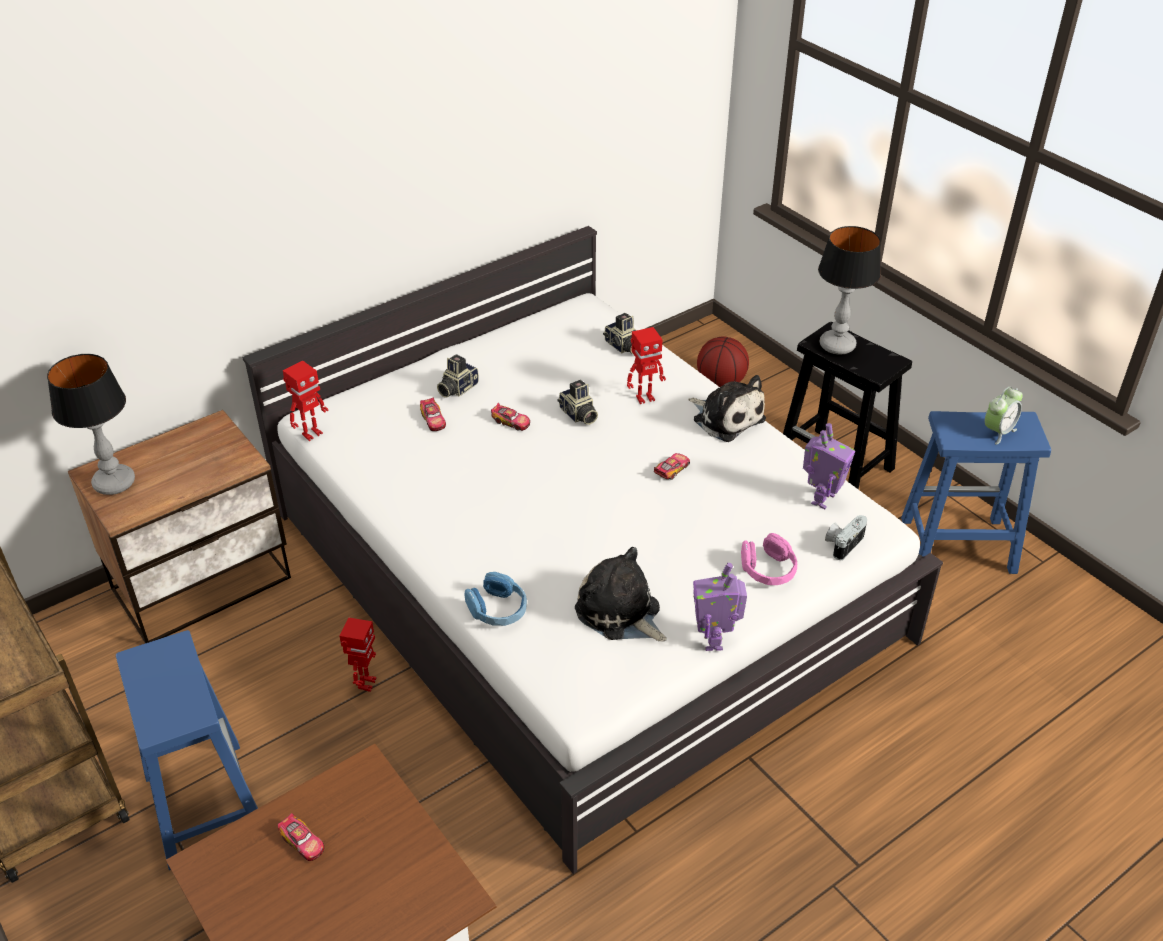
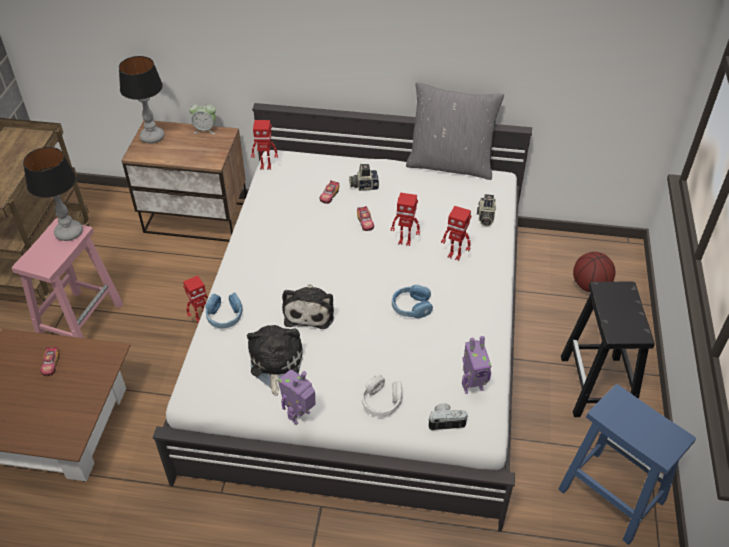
camera: 45 degrees right, 5 degrees up
blue stool [116,630,258,870] -> pink stool [12,218,123,338]
camera [557,380,598,425] -> toy robot [391,193,420,246]
toy car [654,453,690,480] -> blue headphones [392,285,433,319]
plush toy [688,375,766,442] -> plush toy moved to [282,284,334,329]
pink headphones [741,533,797,585] -> white headphones [362,374,402,417]
table lamp [818,226,881,355] -> table lamp moved to [23,147,83,241]
alarm clock [985,387,1023,444] -> alarm clock moved to [189,101,216,134]
none -> grey pillow [406,82,504,180]

